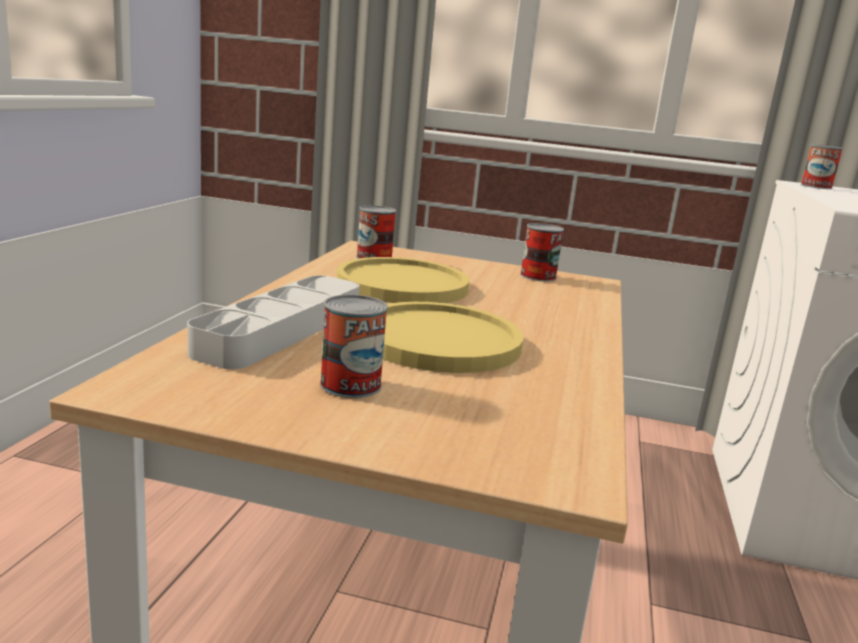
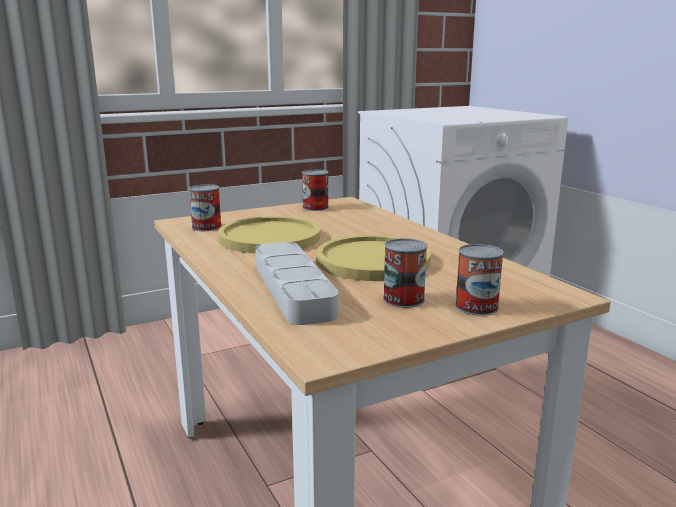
camera: 40 degrees left, 0 degrees up
can [801,145,843,189] -> can moved to [455,244,504,316]

